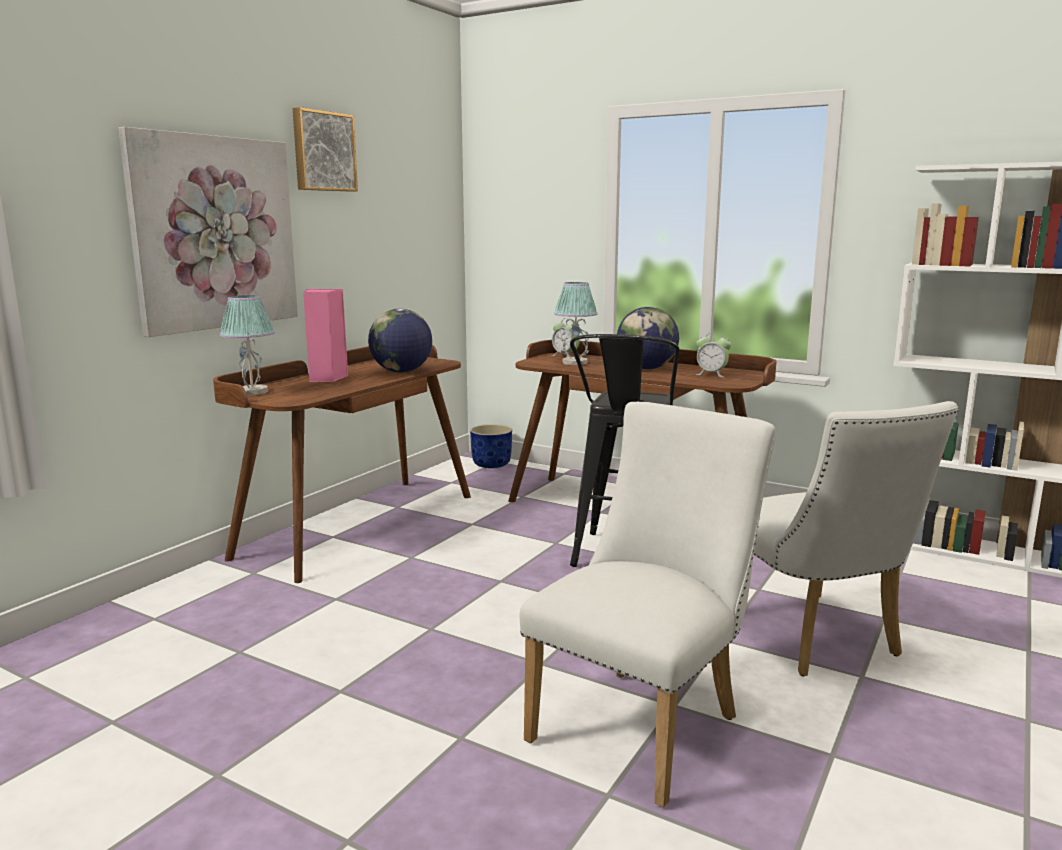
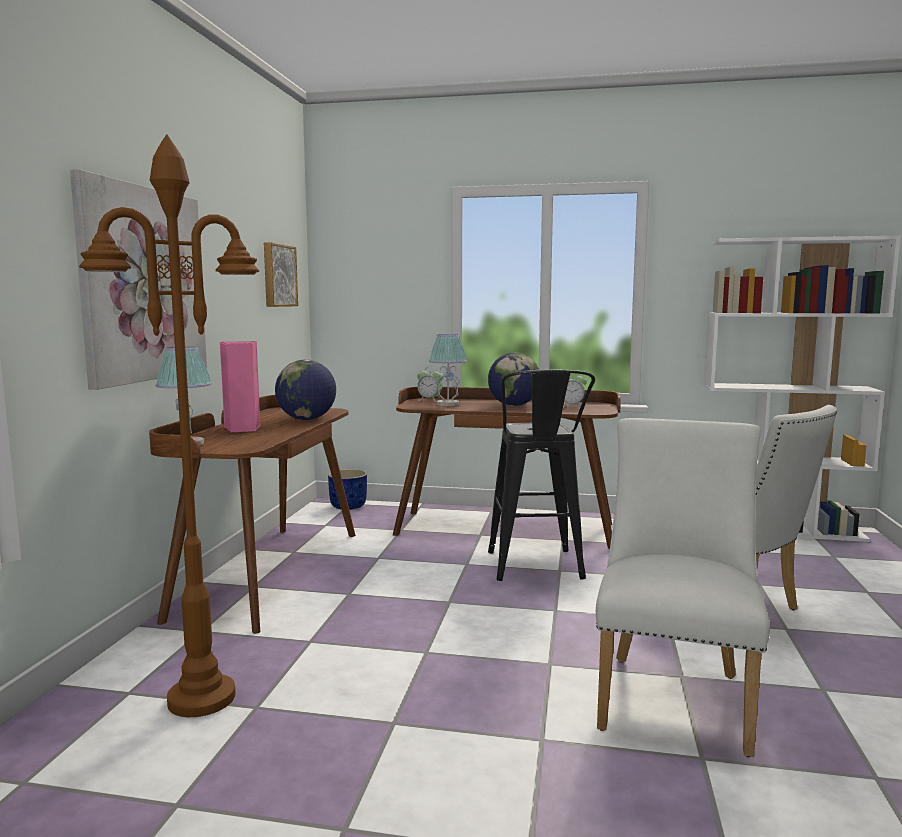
camera: 20 degrees left, 5 degrees down
picture [293,107,358,192] -> picture moved to [264,242,298,307]
none -> brown floor lamp [79,134,259,717]

